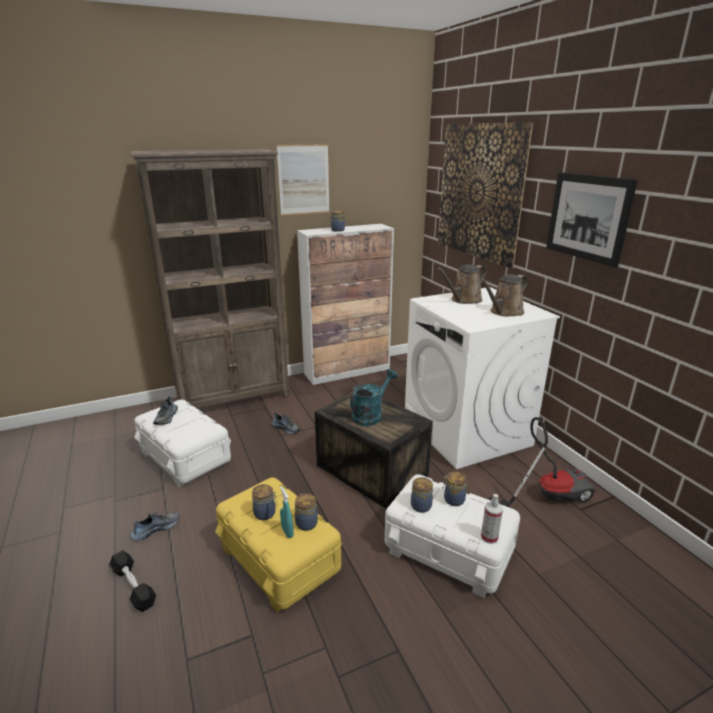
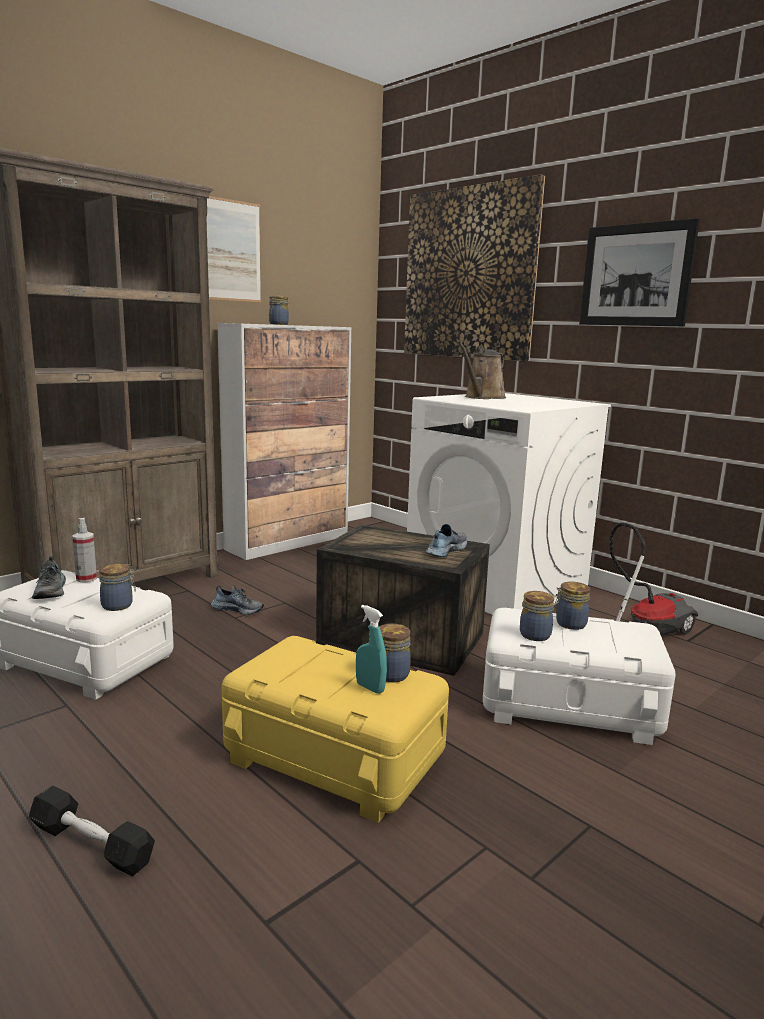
camera: 20 degrees left, 10 degrees down
shoe [131,512,180,541] -> shoe moved to [425,524,467,557]
jar [252,484,278,520] -> jar moved to [99,564,136,611]
turquoise watering can [350,369,397,426] -> none
brown watering can [480,274,528,317] -> none
spray bottle [481,494,503,544] -> spray bottle moved to [72,518,97,582]

